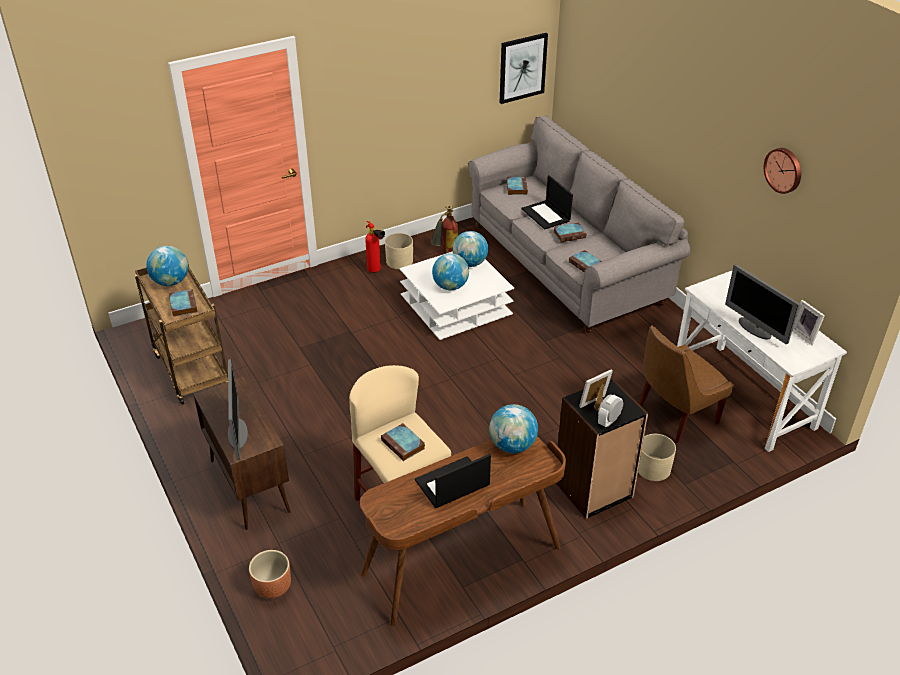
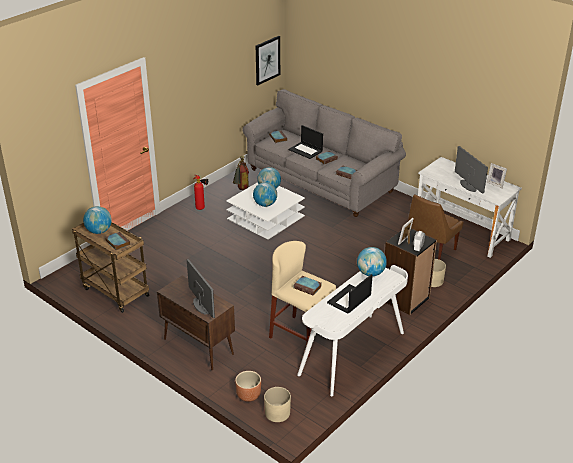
camera: 20 degrees left, 5 degrees down
brown desk [360,436,566,627] -> white desk [297,265,408,396]
beige planter [385,233,413,269] -> beige planter moved to [264,387,291,422]
monitor [725,264,800,345] -> monitor turned 150 degrees counterclockwise [455,146,488,194]
wall clock [764,148,801,194] -> none

